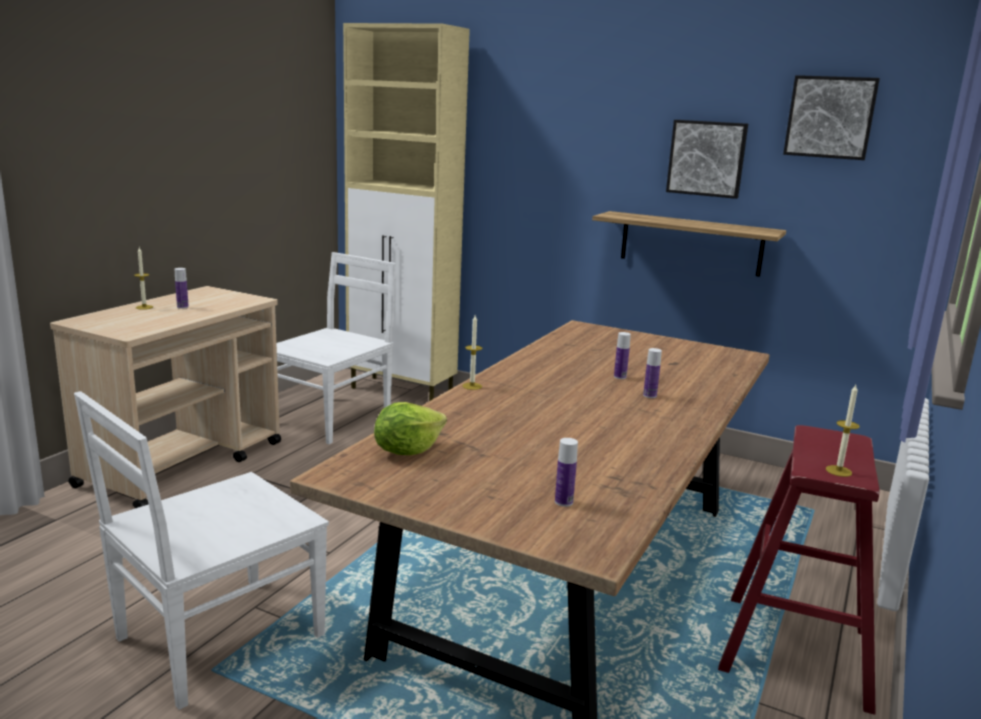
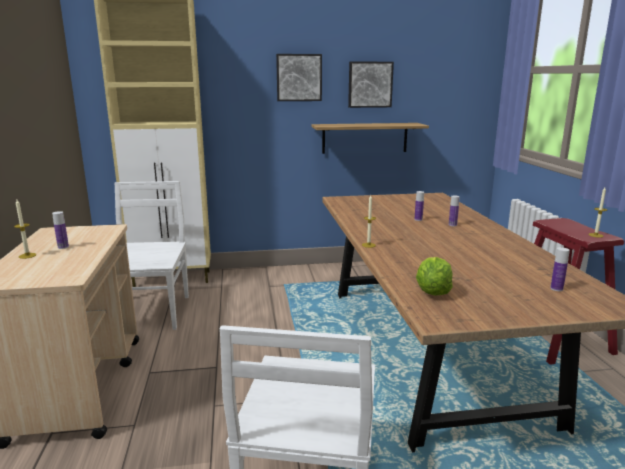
camera: 35 degrees left, 0 degrees up
picture [783,75,880,160] -> picture moved to [276,54,322,101]

